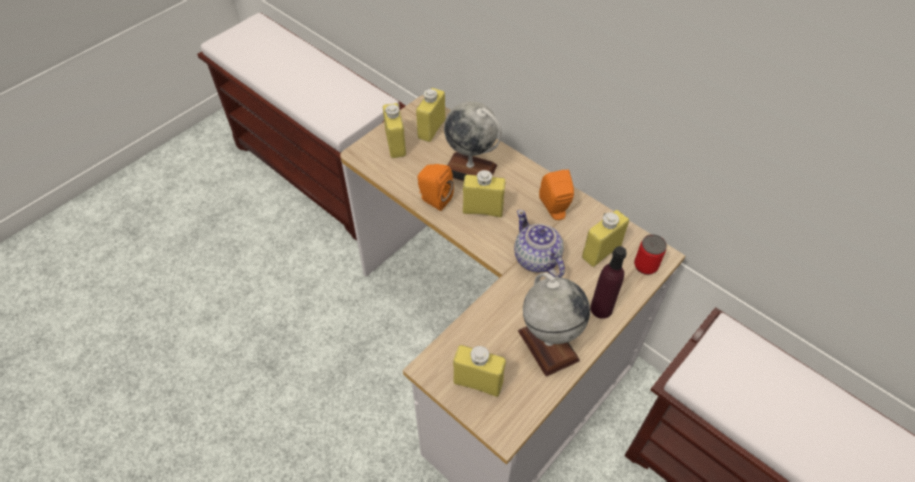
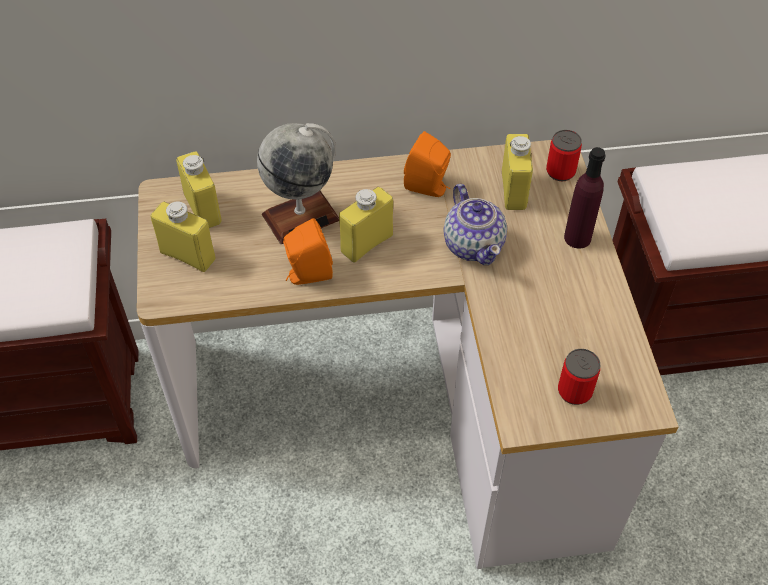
camera: 50 degrees left, 0 degrees up
yellow bottle [453,345,506,397] -> can [558,349,600,405]
teapot [514,210,565,277] -> teapot turned 120 degrees counterclockwise [444,184,507,265]
globe [518,273,590,377] -> none

